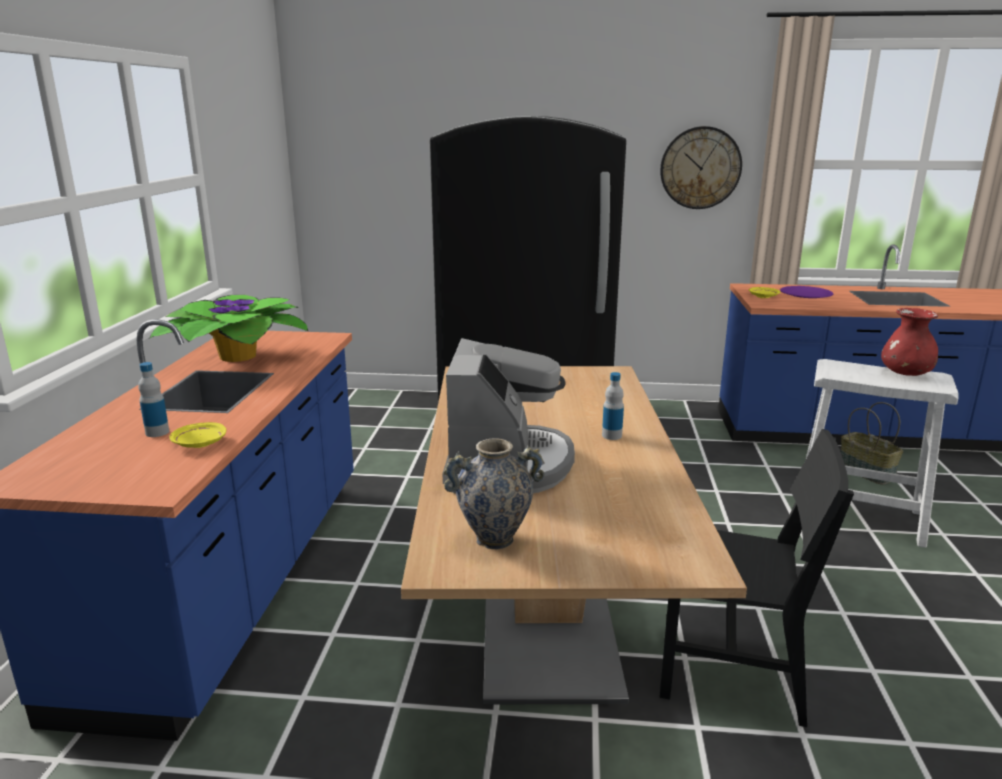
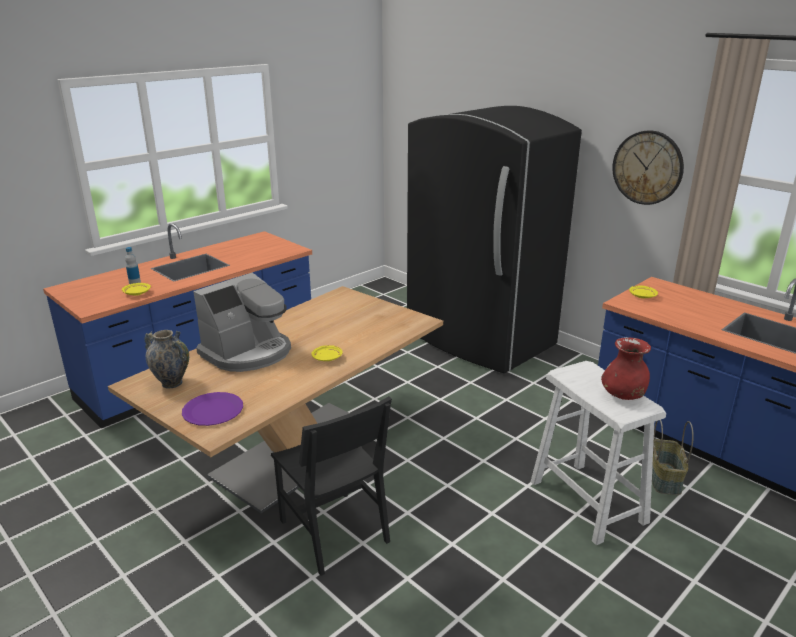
camera: 40 degrees right, 5 degrees up
potted plant [149,295,308,362] -> none
bottle [602,372,624,440] -> yellow plate [311,345,343,361]
purple plate [780,286,833,298] -> purple plate moved to [182,392,243,426]

